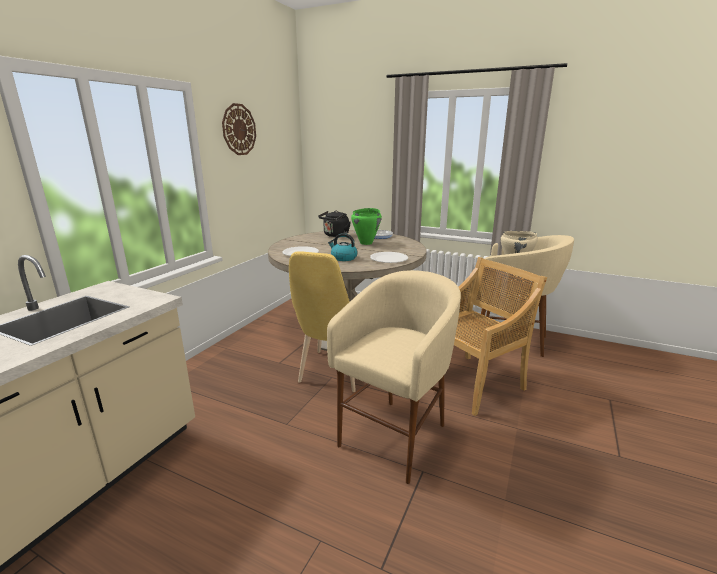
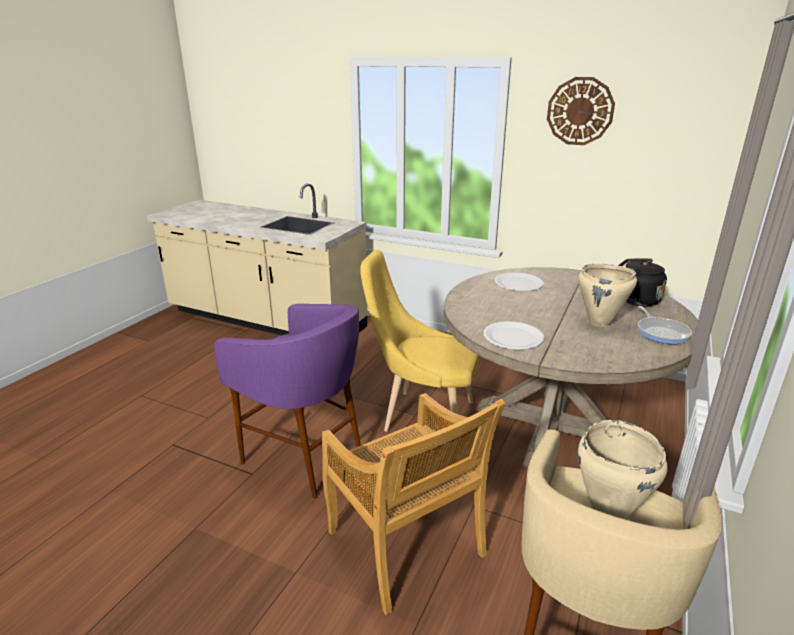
camera: 90 degrees right, 5 degrees up
beige stool [327,270,461,484] -> purple stool [214,304,361,499]
kettle [328,233,358,261] -> none
green cooking pot [351,208,382,245] -> beige cooking pot [578,264,637,327]

